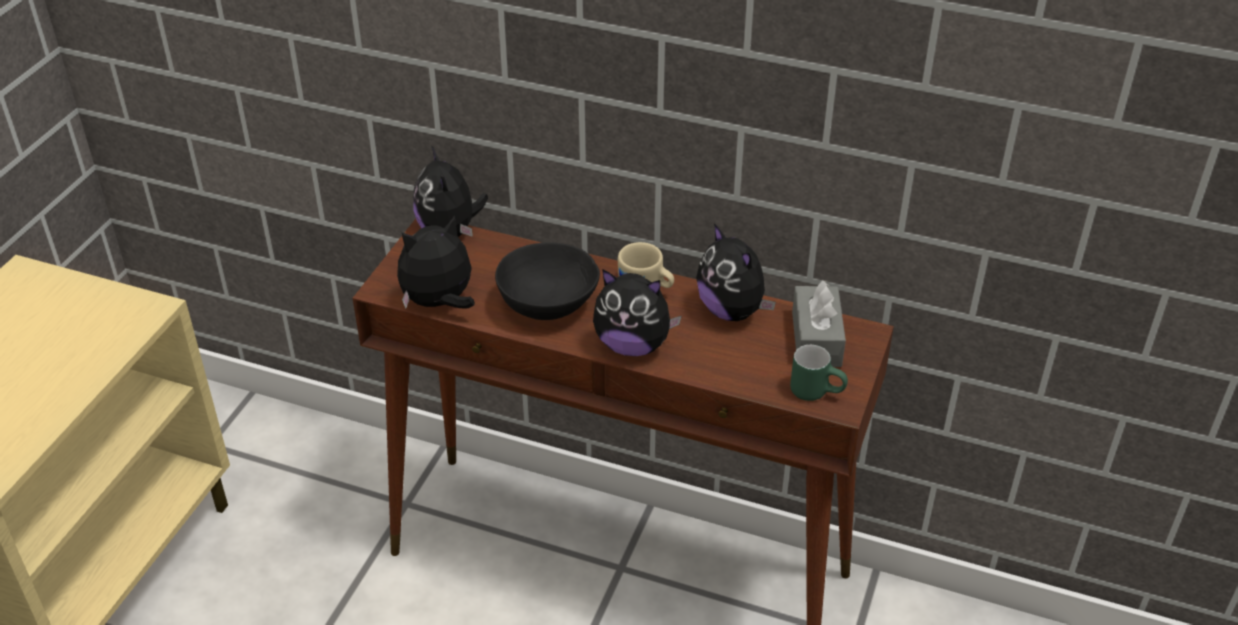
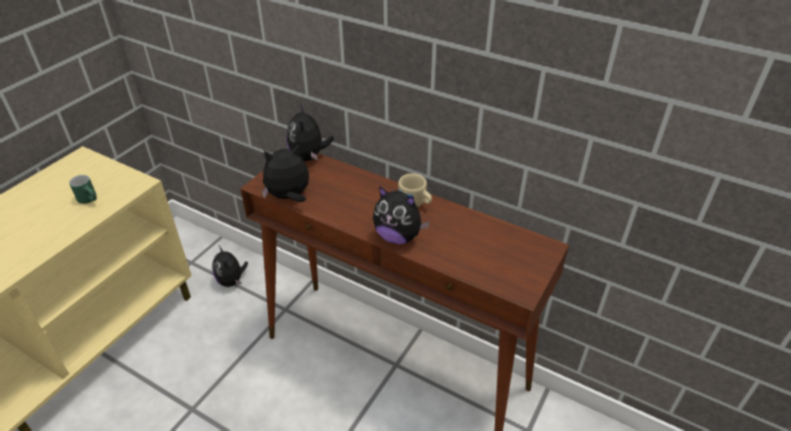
camera: 10 degrees right, 0 degrees up
black bowl [495,243,600,320] -> none
plush toy [696,223,776,321] -> plush toy moved to [212,246,248,287]
green mug [790,345,848,401] -> green mug moved to [69,175,97,204]
grey tissue box [792,280,846,367] -> none

